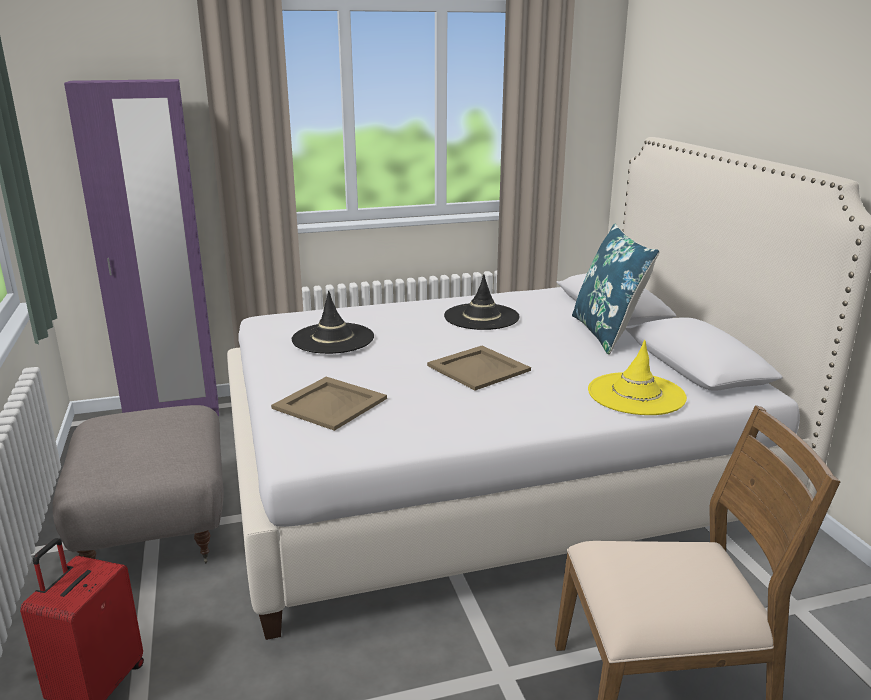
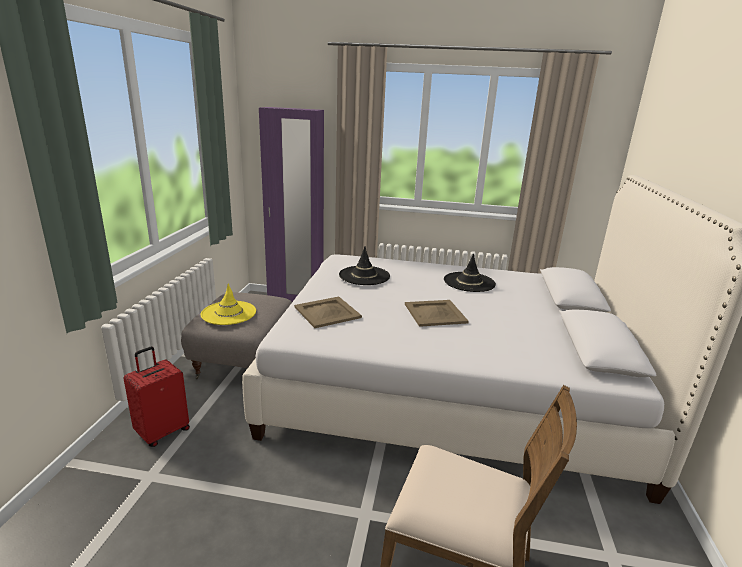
camera: 25 degrees right, 0 degrees up
blue pillow [572,224,660,354] -> none
yellow hat [588,340,687,415] -> yellow hat moved to [201,283,256,325]

